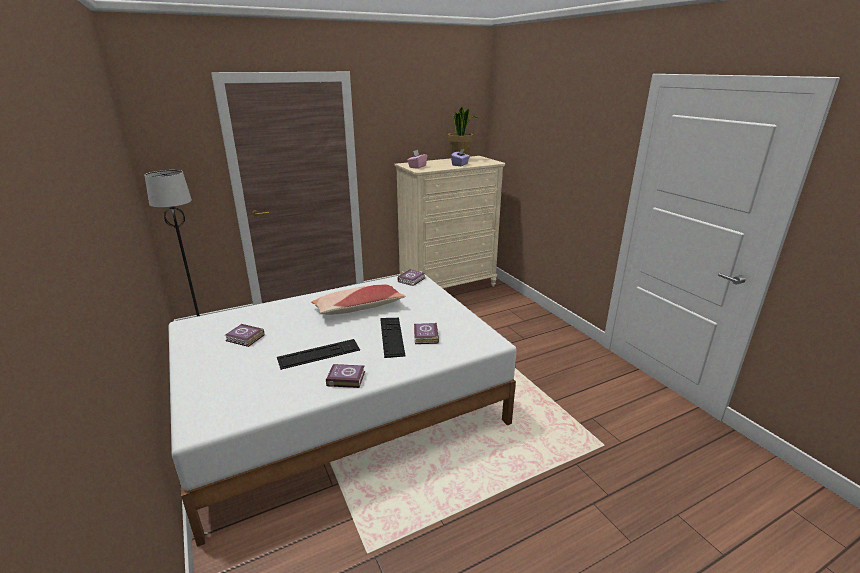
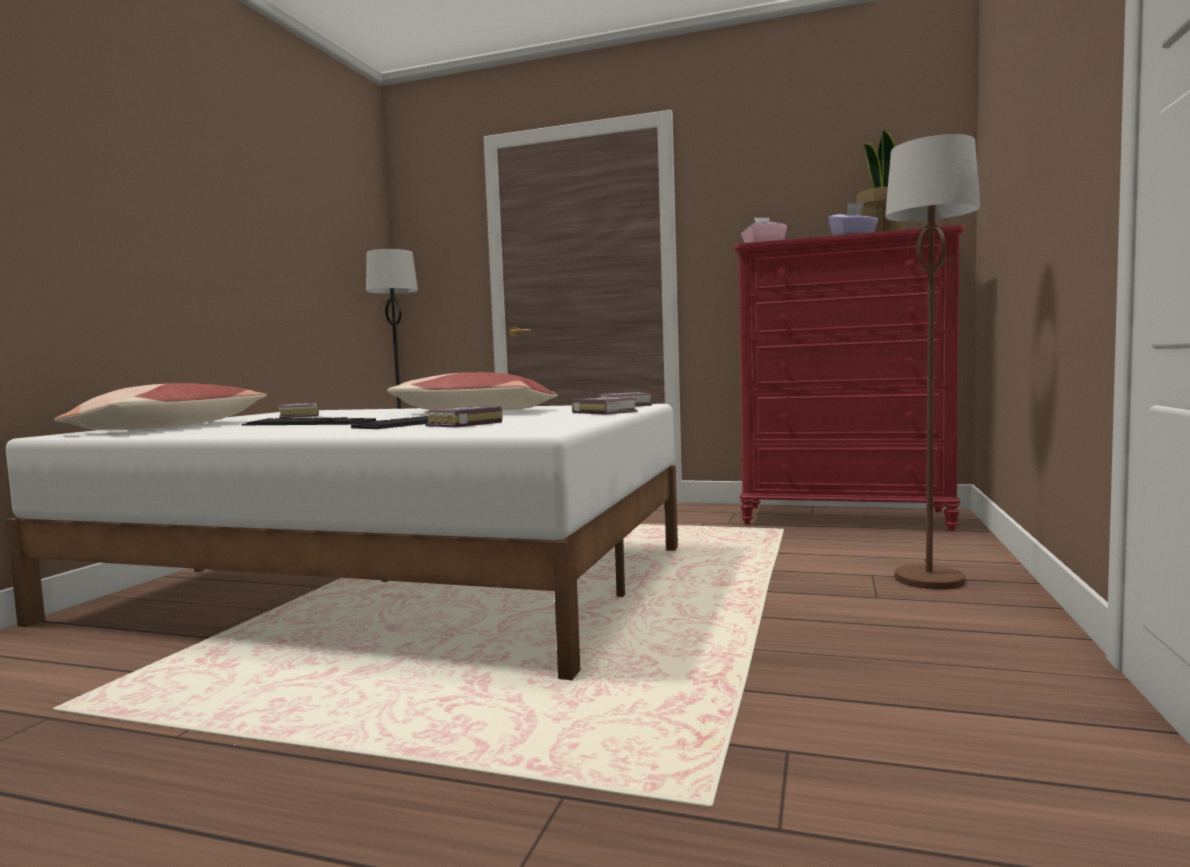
camera: 45 degrees right, 20 degrees down
book [326,364,365,388] -> book moved to [572,397,638,415]
beige dresser [395,156,505,288] -> red dresser [734,225,965,531]
none -> pillow [54,383,267,430]
none -> brown floor lamp [885,134,980,590]

